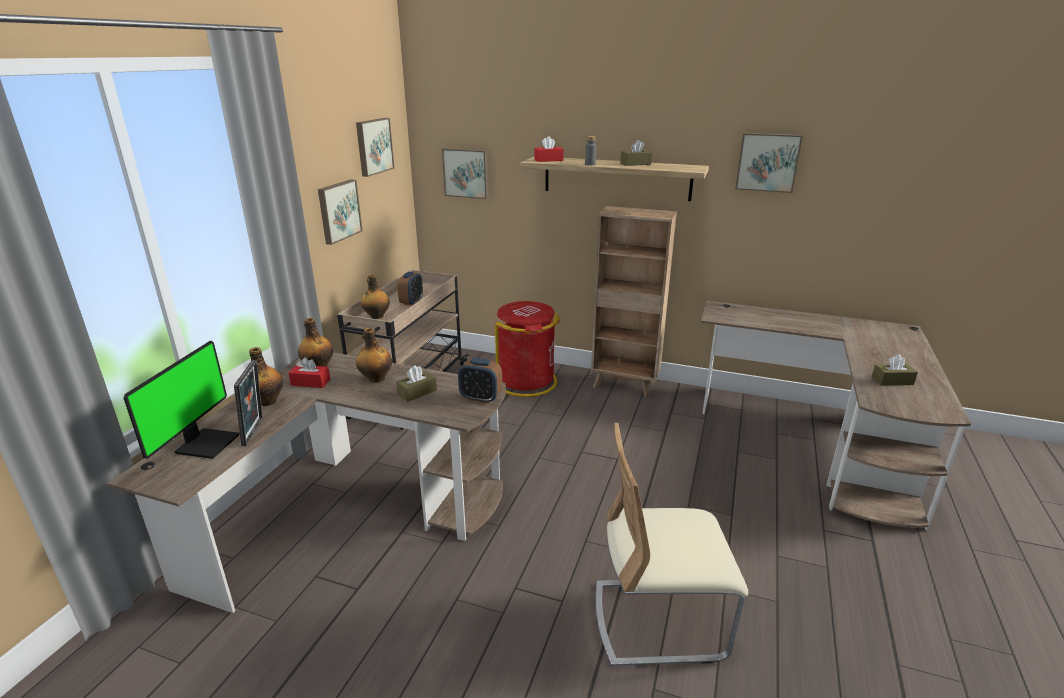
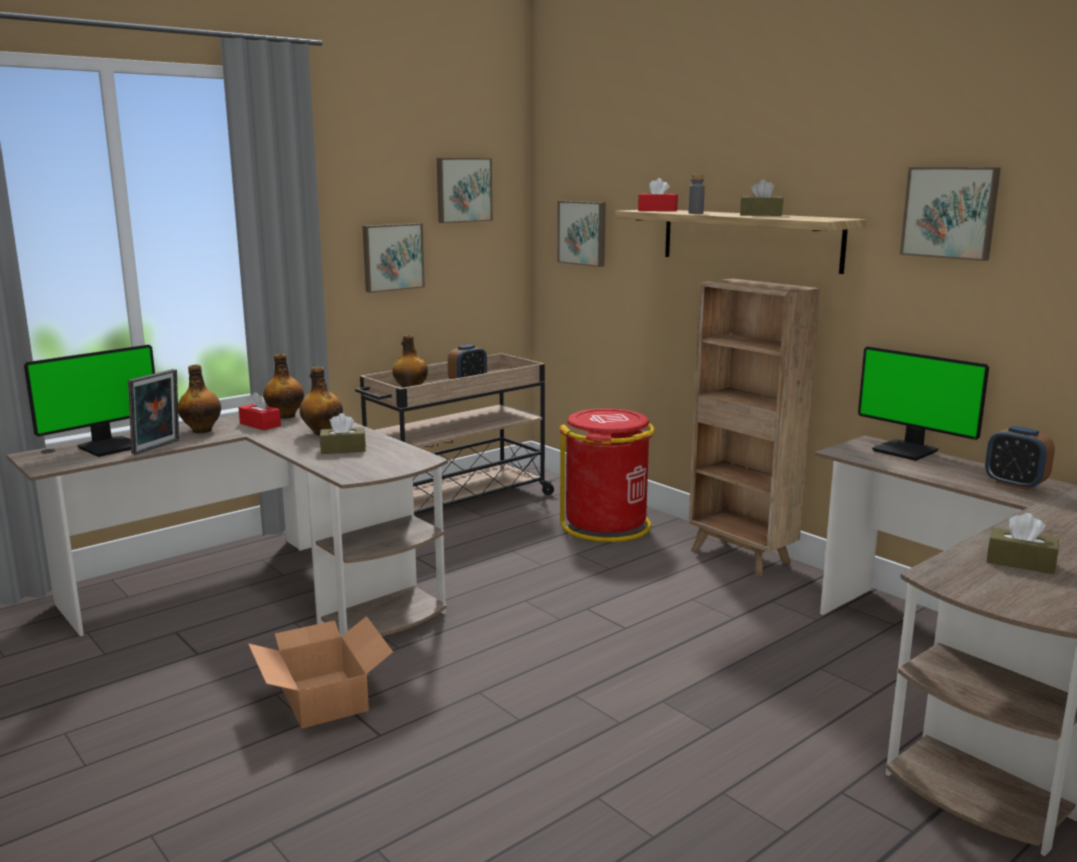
camera: 30 degrees right, 10 degrees down
alarm clock [458,358,502,403] -> alarm clock moved to [985,426,1055,490]
beige chair [596,423,748,666] -> none
none -> cardboard box [248,616,393,729]
none -> monitor [858,346,989,461]

